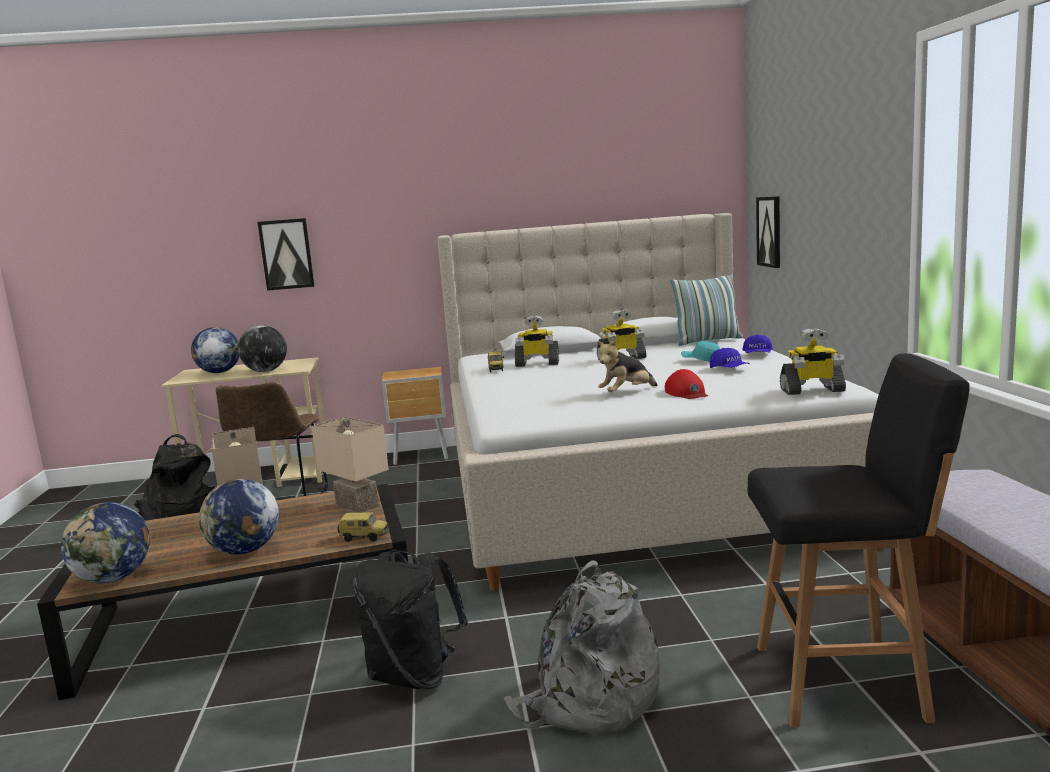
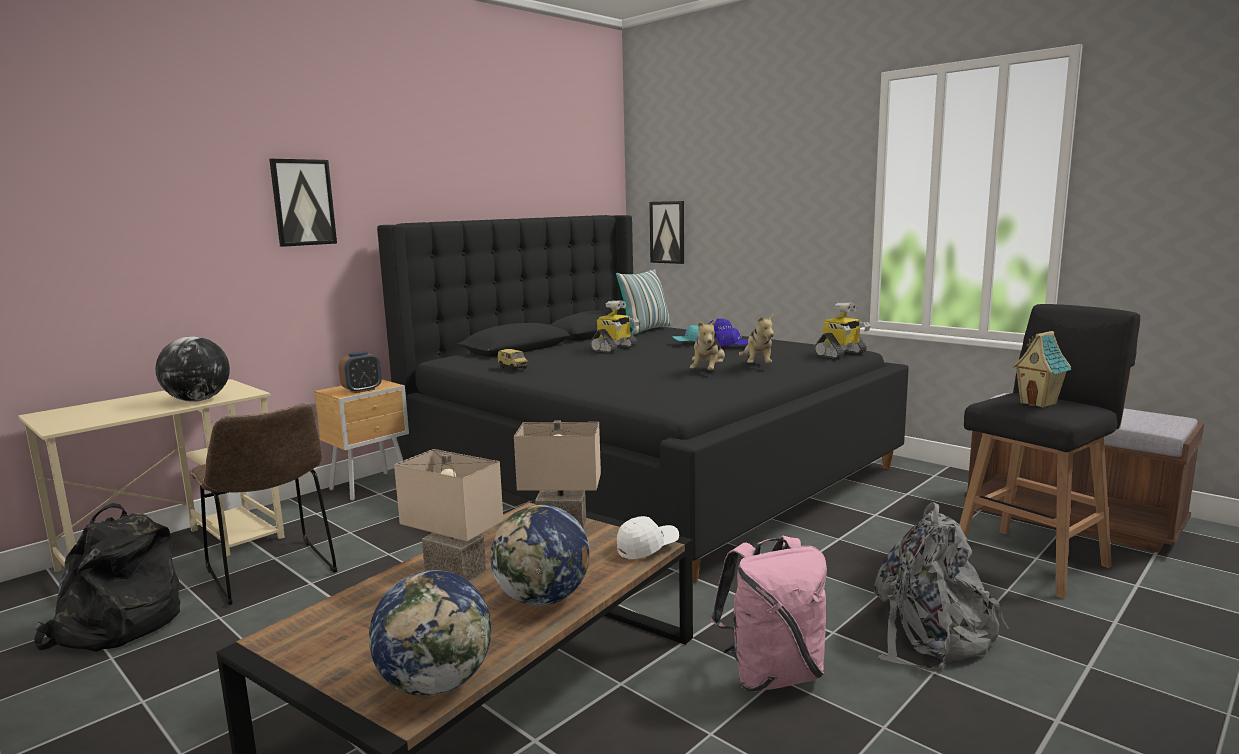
camera: 40 degrees left, 0 degrees up
globe [191,327,239,373] -> none
picture [257,218,315,291] -> picture moved to [269,159,337,247]
toy car [338,512,388,542] -> white cap [617,516,679,560]
black backpack [353,549,468,690] -> pink backpack [711,536,827,692]
beige bed [437,213,879,591] -> black bed [377,215,909,583]
toy robot [515,315,559,367] -> none
red cap [665,369,708,399] -> plush toy [739,314,774,364]
none -> alarm clock [339,351,382,393]
none -> toy house [1013,331,1072,408]

